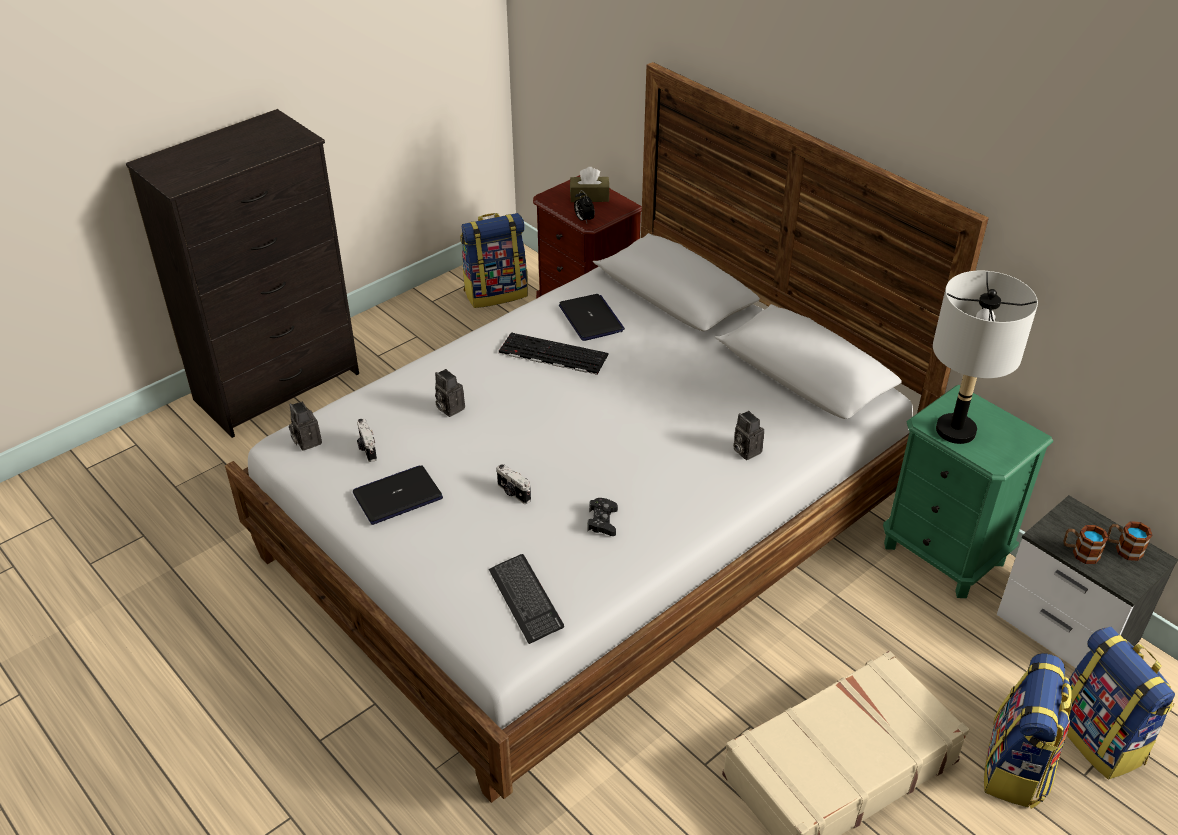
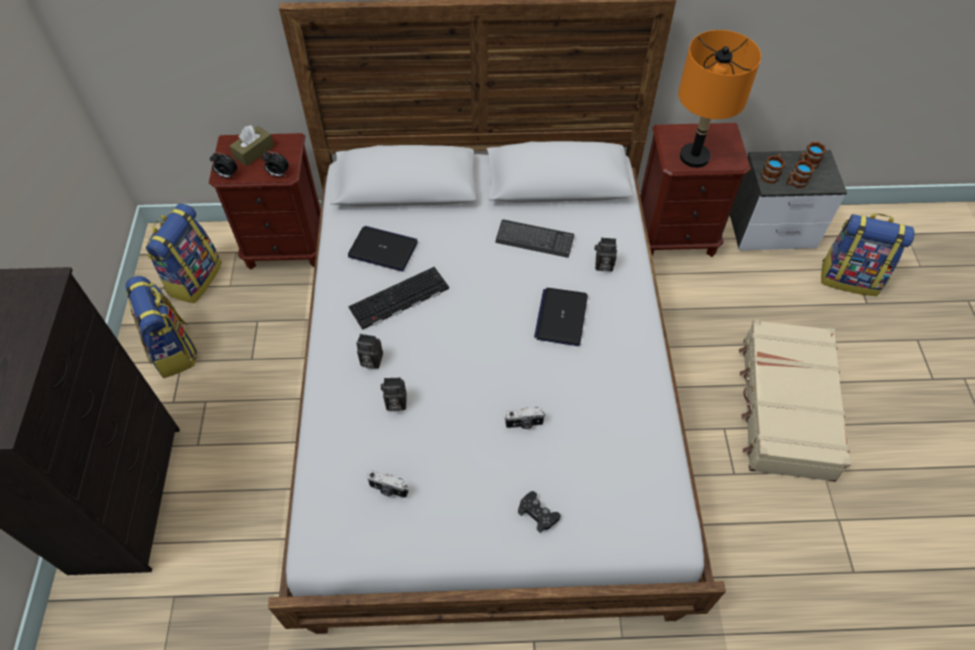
camera: 50 degrees left, 15 degrees up
camera [289,401,322,451] -> camera moved to [356,334,383,369]
laptop [353,465,443,525] -> laptop moved to [534,288,588,346]
keyboard [489,554,564,644] -> keyboard moved to [495,220,574,258]
black game controller [587,498,618,536] -> black game controller moved to [518,491,561,533]
green nightstand [883,385,1053,598] -> brown nightstand [640,123,751,257]
grey table lamp [933,271,1038,444] -> orange table lamp [678,30,761,168]
backpack [984,653,1072,809] -> backpack moved to [125,276,198,378]
none -> alarm clock [210,152,238,178]
none -> mug [761,153,785,184]

